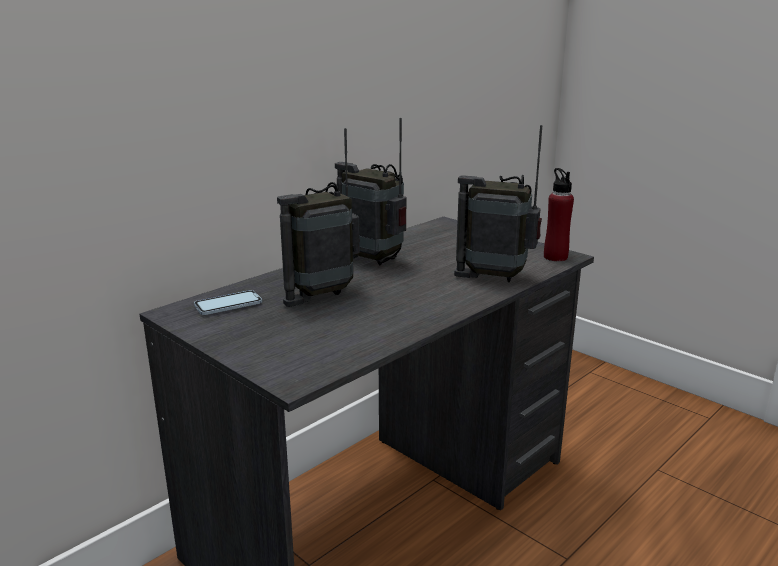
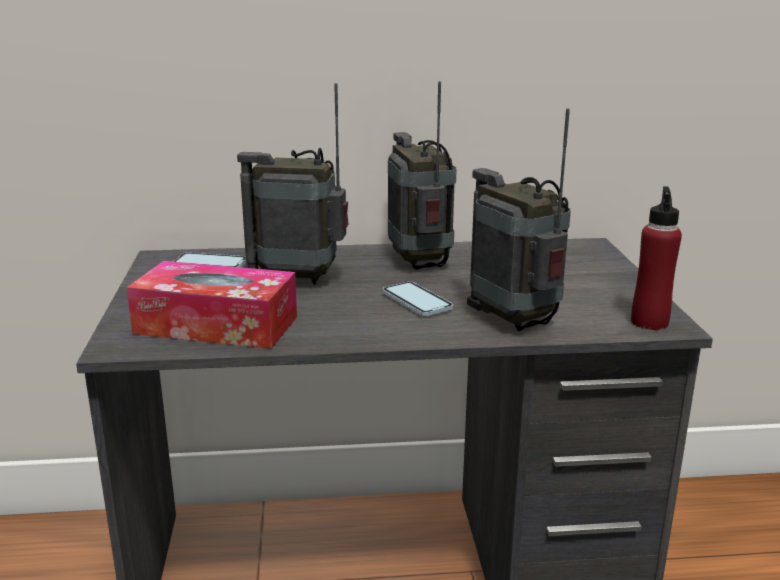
camera: 40 degrees right, 0 degrees up
none -> tissue box [126,261,297,349]
none -> phone [382,281,453,316]

